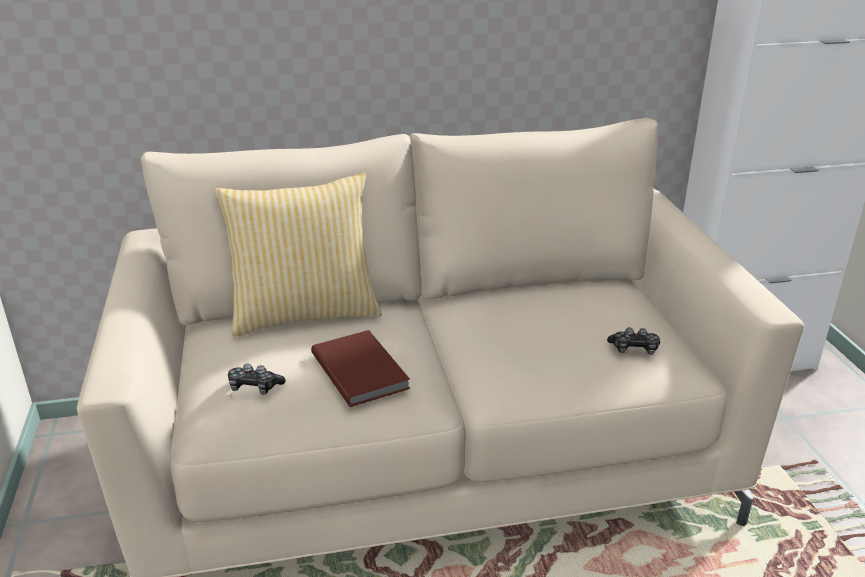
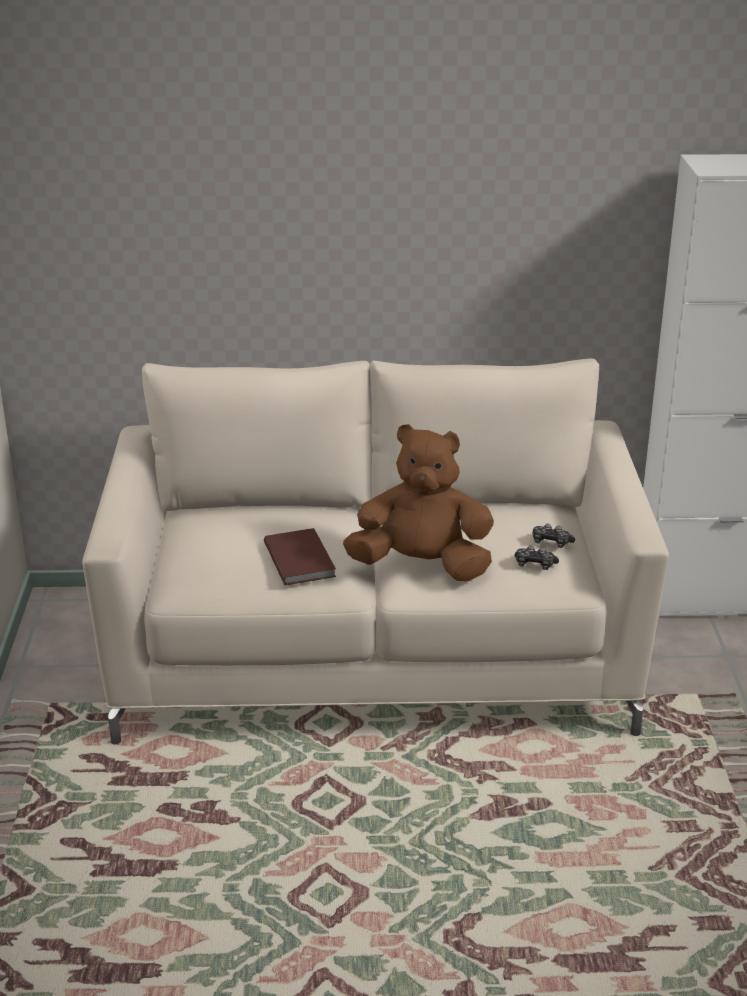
camera: 10 degrees right, 0 degrees up
pillow [215,173,382,337] -> none
game controller [228,364,285,395] -> game controller moved to [532,524,575,548]
none -> brown plush toy [343,424,494,581]

